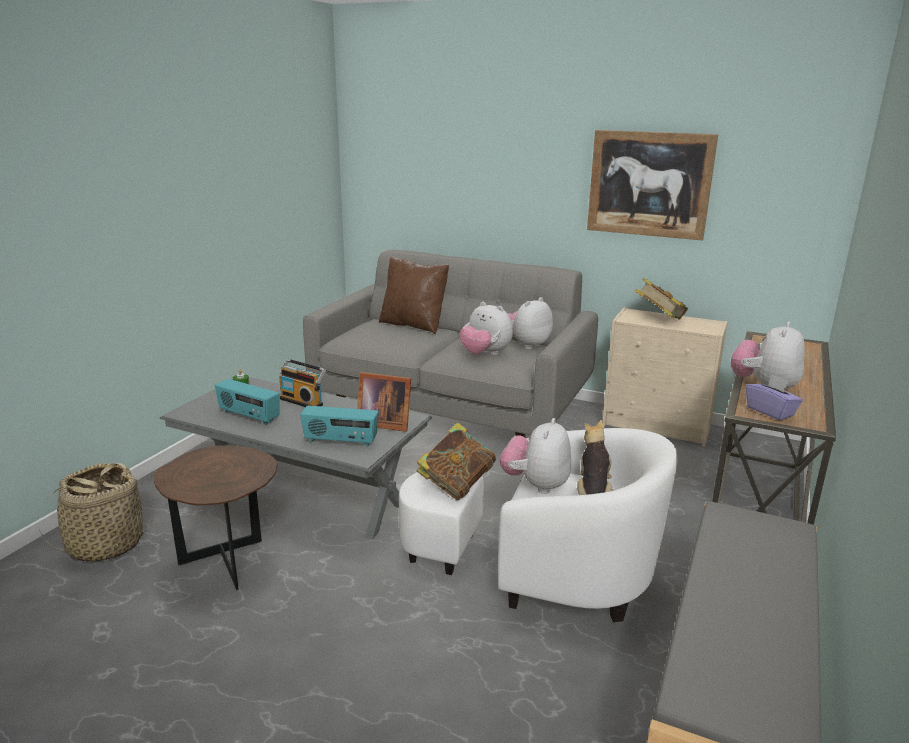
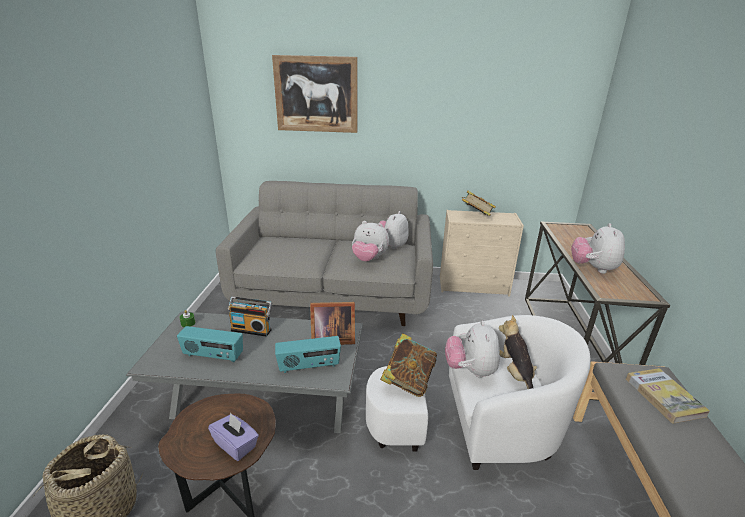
camera: 20 degrees left, 5 degrees up
brown pillow [379,256,449,334] -> none
picture [587,130,718,241] -> picture moved to [272,55,357,133]
purple tissue box [746,374,803,421] -> purple tissue box moved to [208,412,259,461]
none -> book [626,368,710,424]

